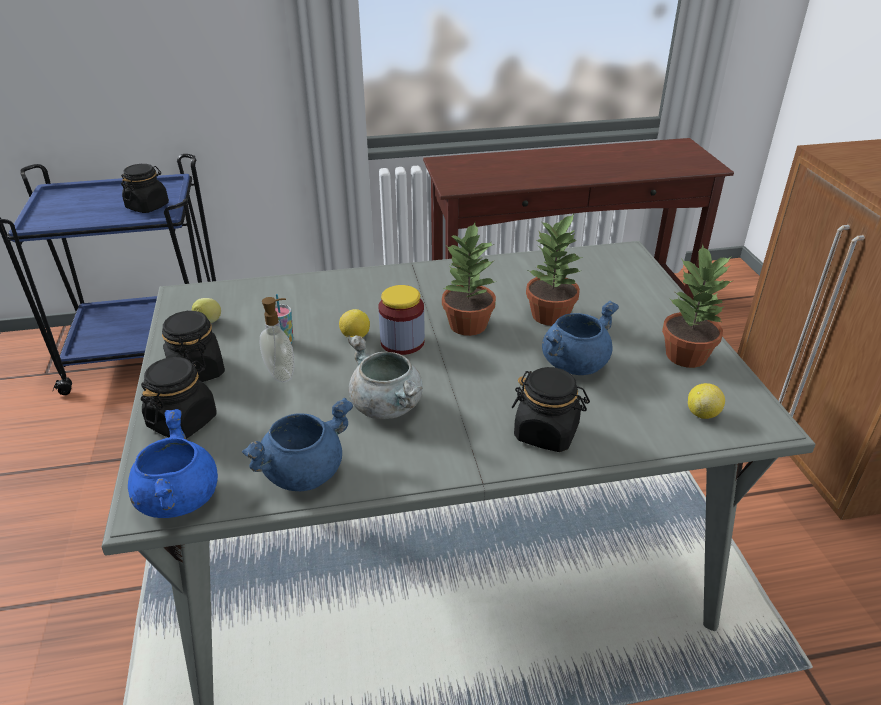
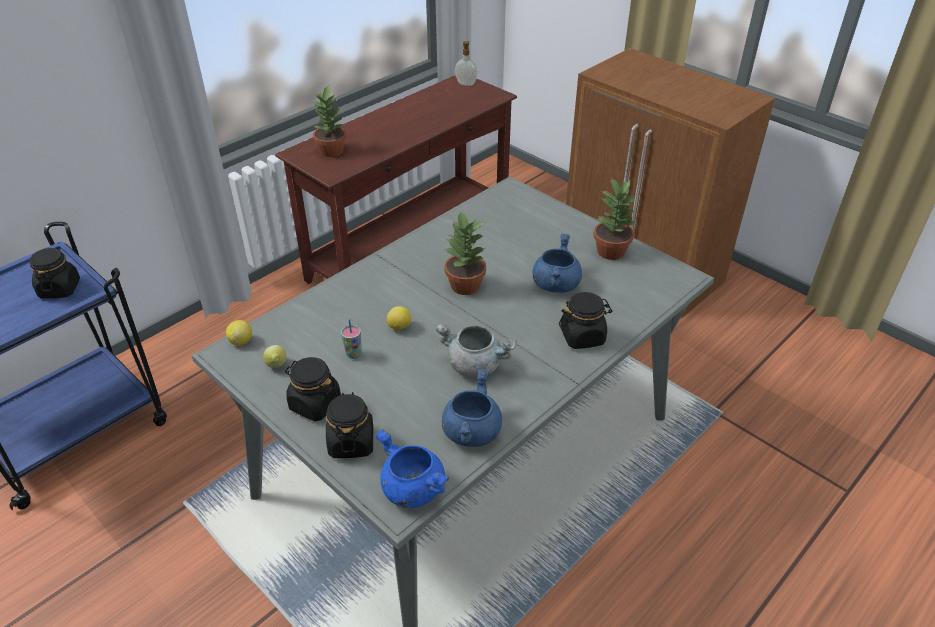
camera: 35 degrees left, 5 degrees up
soap dispenser [259,297,294,382] -> soap dispenser moved to [455,41,478,86]
jar [378,285,425,355] -> none
potted plant [526,214,582,326] -> potted plant moved to [311,85,346,157]
lemon [688,383,725,419] -> lemon moved to [226,320,252,346]

